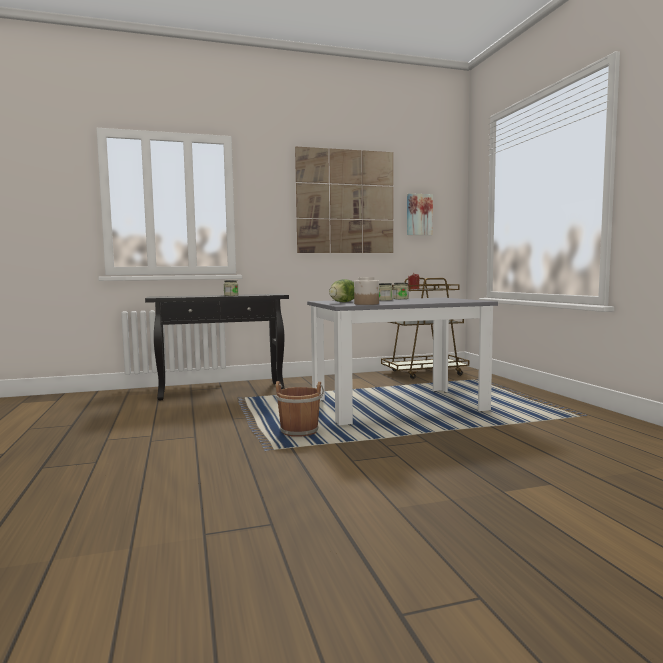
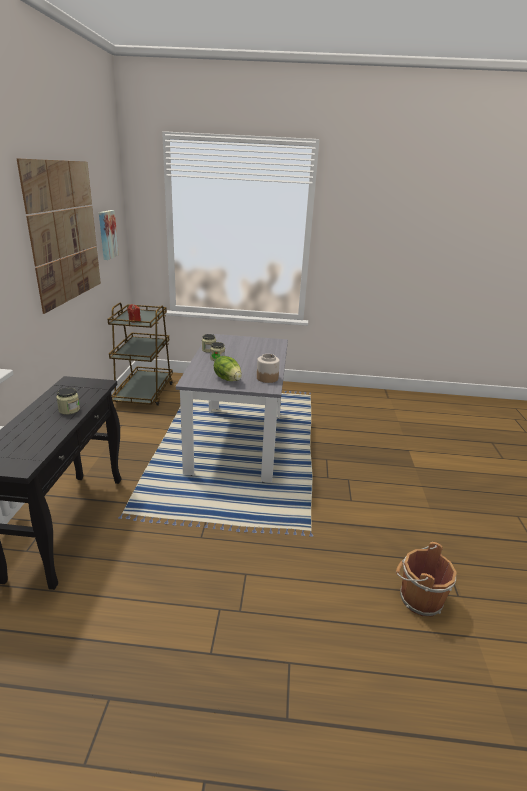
camera: 70 degrees left, 20 degrees up
brown bucket [275,381,324,437] -> brown bucket moved to [396,542,457,616]

